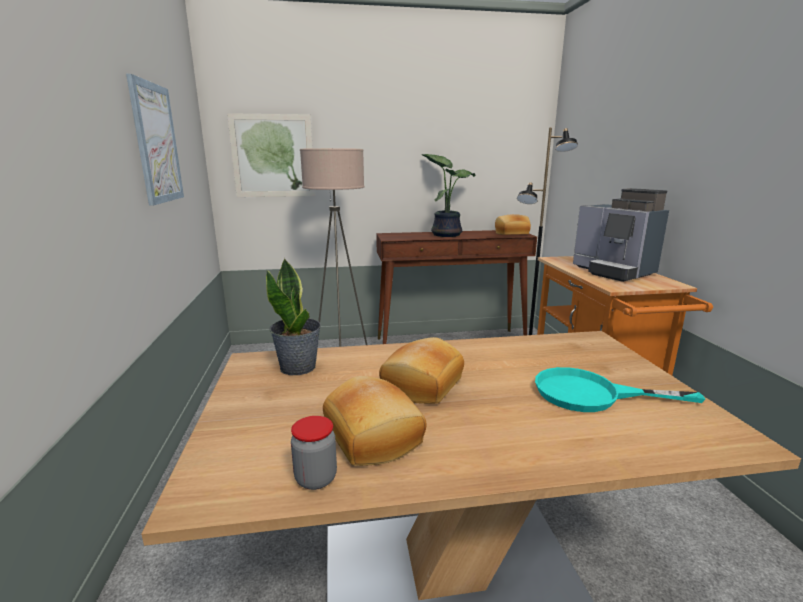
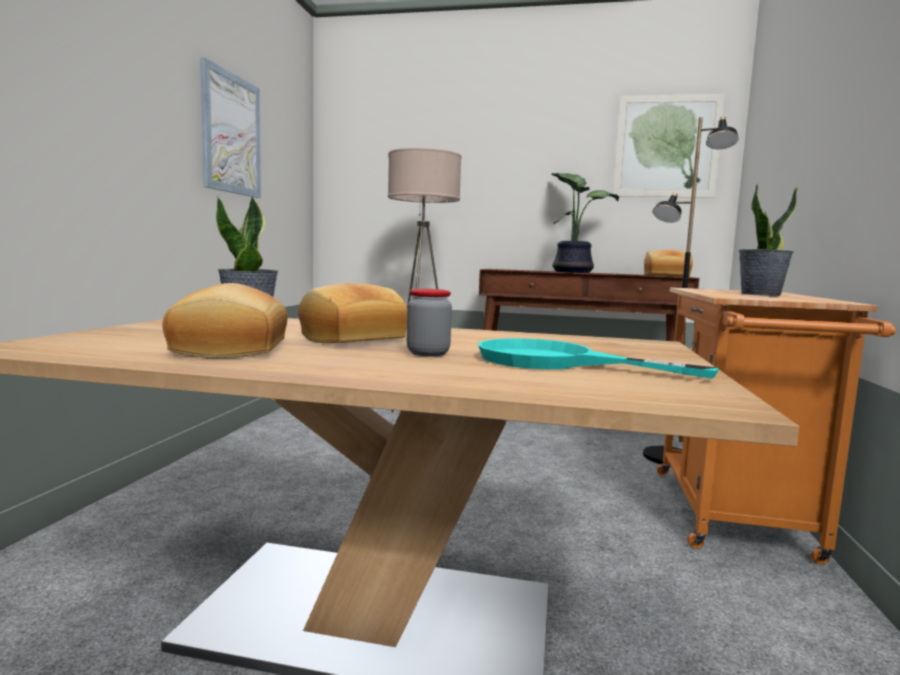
camera: 20 degrees right, 10 degrees down
picture [227,113,315,197] -> picture moved to [613,94,725,198]
jar [291,416,337,490] -> jar moved to [407,289,452,357]
coffee machine [573,188,669,282] -> potted plant [738,184,798,296]

